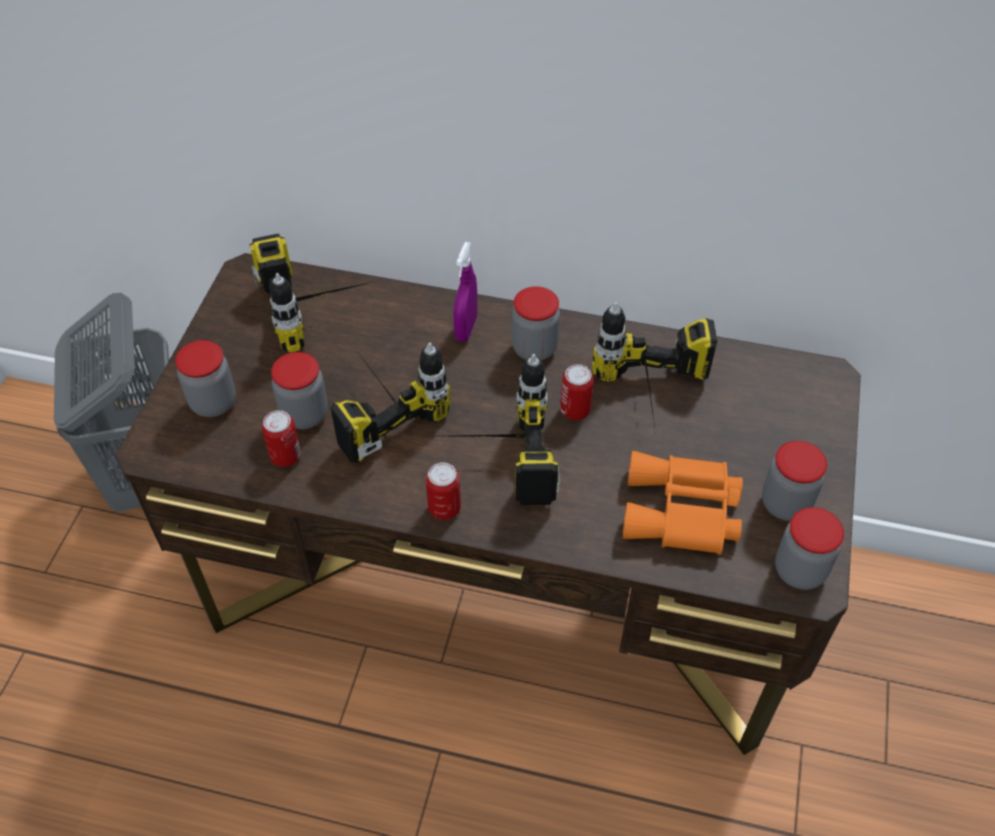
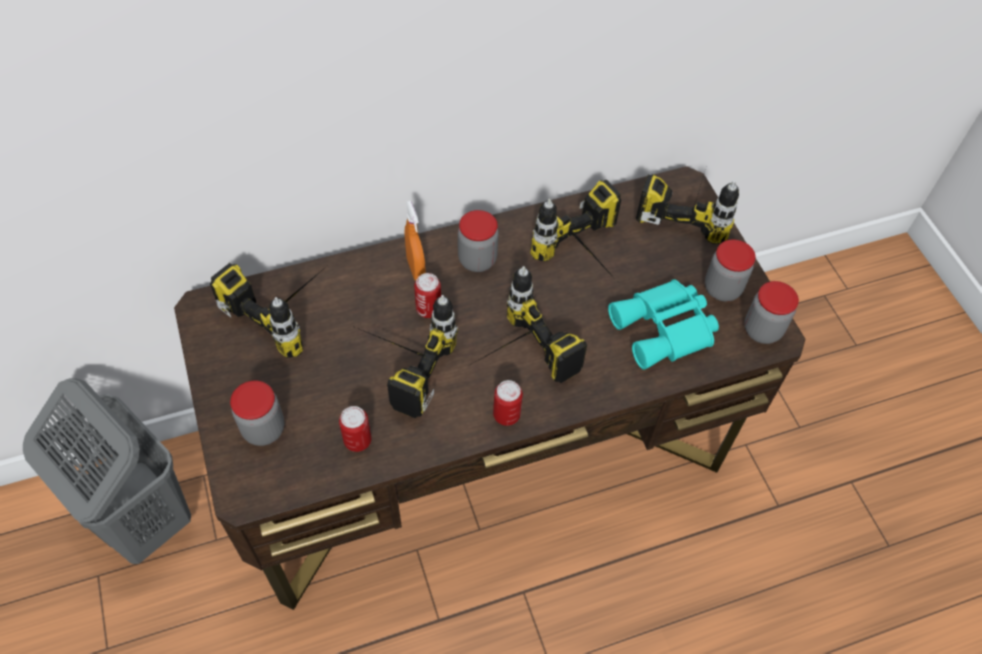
camera: 35 degrees left, 5 degrees up
jar [271,352,328,429] -> none
purple spray bottle [454,242,478,342] -> orange spray bottle [405,201,426,281]
can [560,364,594,420] -> can moved to [414,273,441,318]
orange binoculars [623,451,743,555] -> turquoise binoculars [608,279,719,370]
none -> power drill [636,165,739,244]

